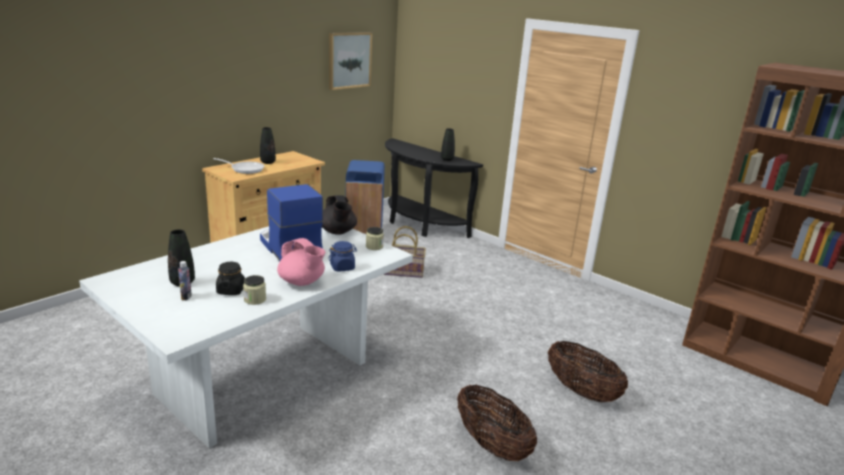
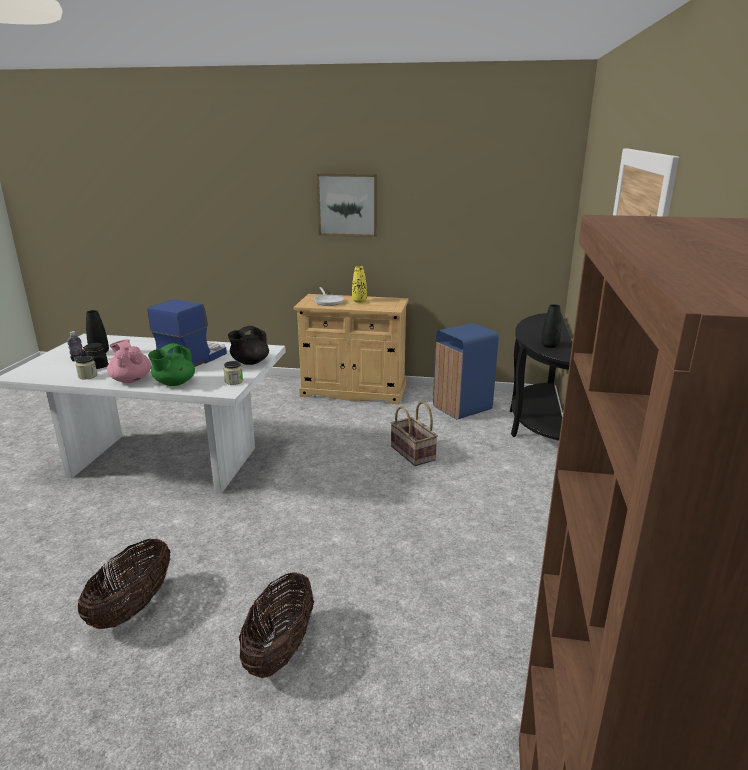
camera: 60 degrees right, 0 degrees up
black vase [260,127,276,164] -> yellow vase [352,266,367,303]
pink teapot [277,238,325,286] -> pink teapot turned 135 degrees clockwise [107,339,152,383]
blue jar [328,241,357,271] -> green teapot [148,343,195,386]
picture [329,32,372,90] -> picture moved to [317,173,377,237]

